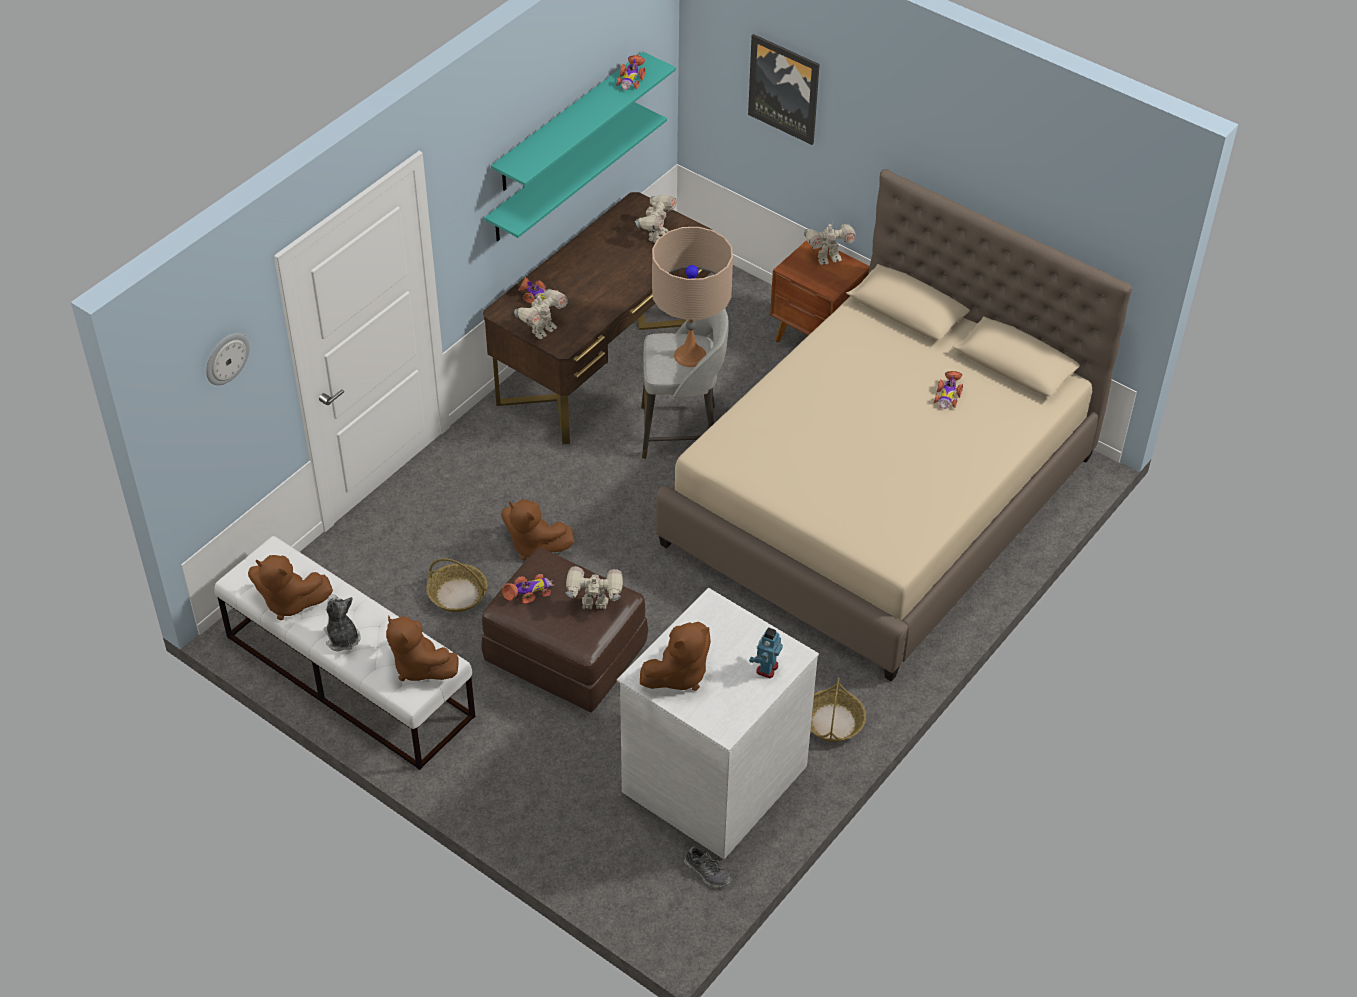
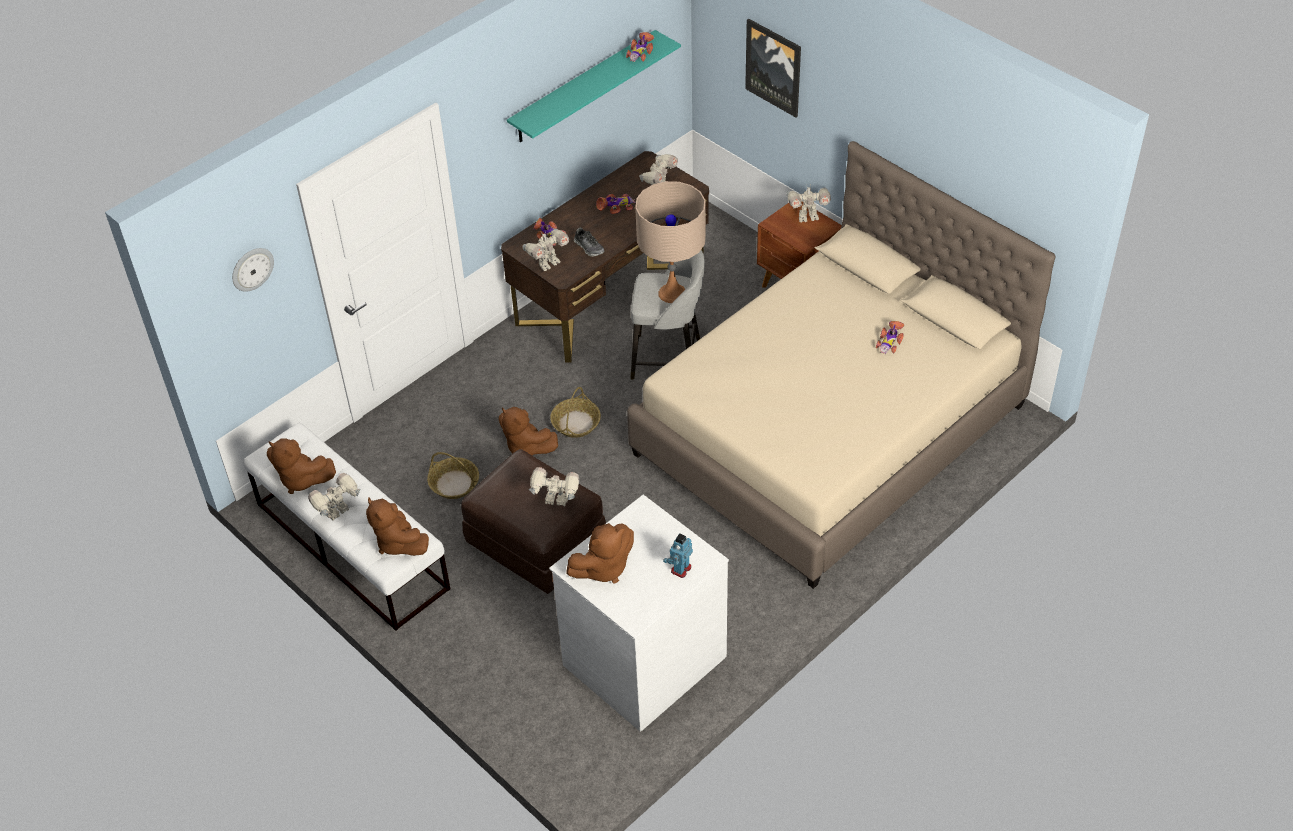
camera: 10 degrees right, 0 degrees up
plush toy [324,594,361,651] -> toy robot [308,473,361,521]
turquoise shelf [484,102,667,242] -> none
toy car [502,574,554,604] -> toy car moved to [596,194,636,214]
shoe [684,846,731,887] -> shoe moved to [574,227,605,257]
basket [810,677,866,742] -> basket moved to [550,387,601,438]

